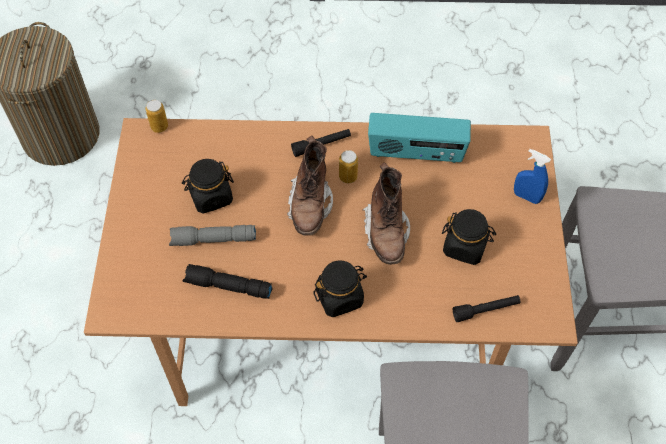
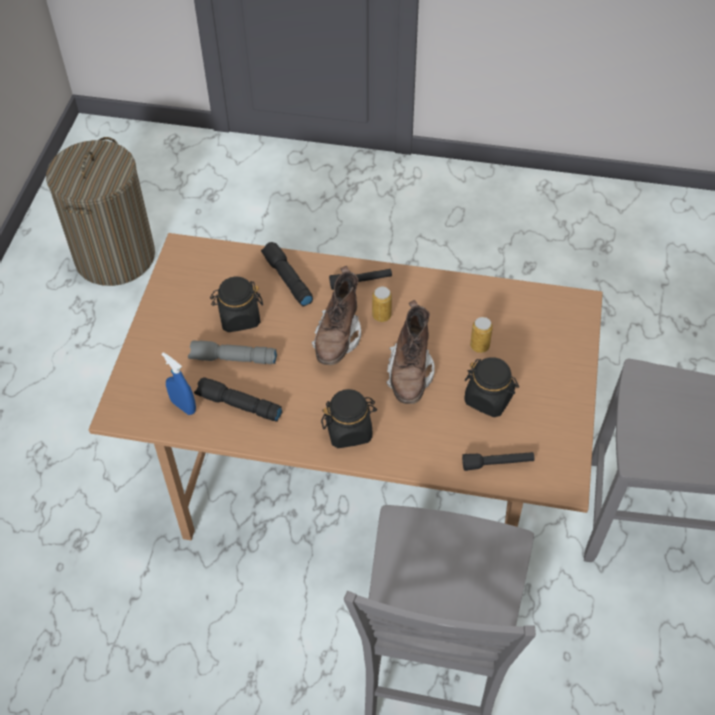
camera: 10 degrees right, 5 degrees down
can [145,100,168,133] -> can moved to [470,317,493,353]
radio [368,113,471,163] -> none
blue spray bottle [514,149,551,204] -> blue spray bottle moved to [161,352,196,415]
none -> black flashlight [261,242,313,307]

